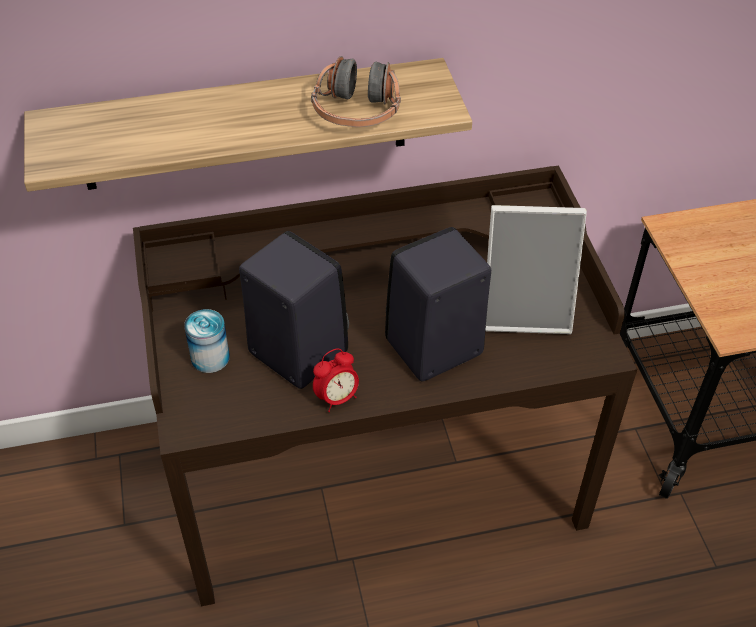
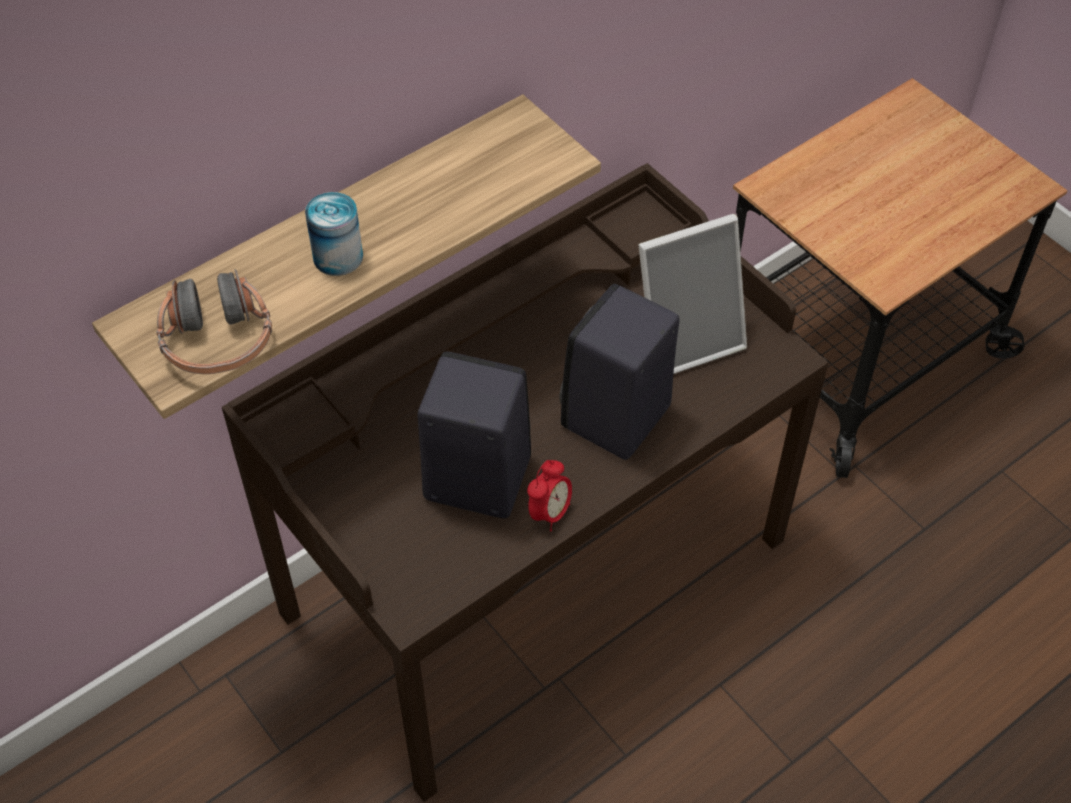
camera: 25 degrees left, 5 degrees up
can [184,309,230,373] -> can moved to [305,192,363,276]
headphones [311,56,401,127] -> headphones moved to [156,269,272,374]

